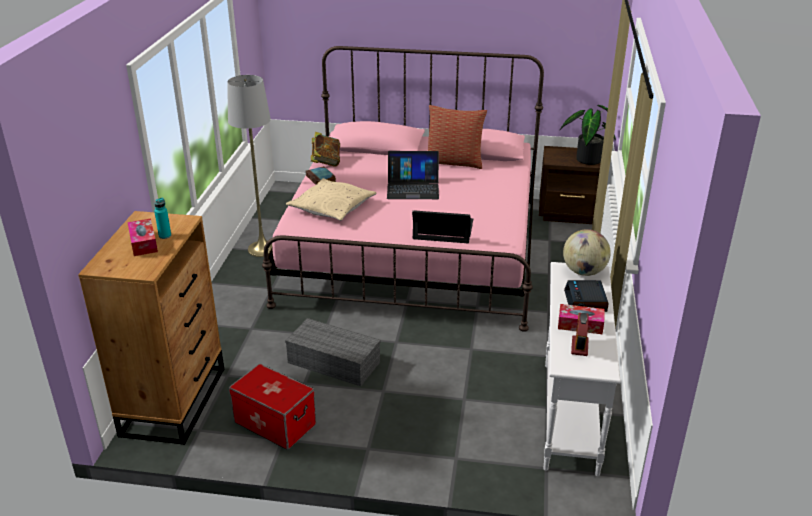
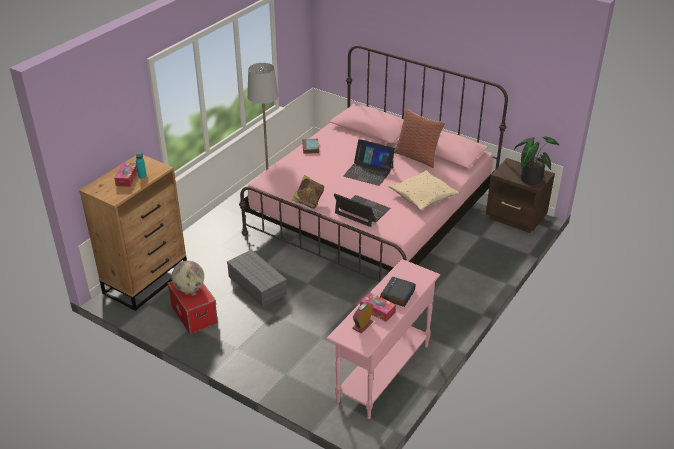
camera: 25 degrees right, 5 degrees up
beige pillow [286,178,377,221] -> beige pillow moved to [388,170,460,211]
book [311,132,340,167] -> book moved to [292,175,324,209]
white console table [543,262,621,476] -> pink console table [327,259,440,419]
globe [563,229,611,276] -> globe moved to [172,260,204,293]

